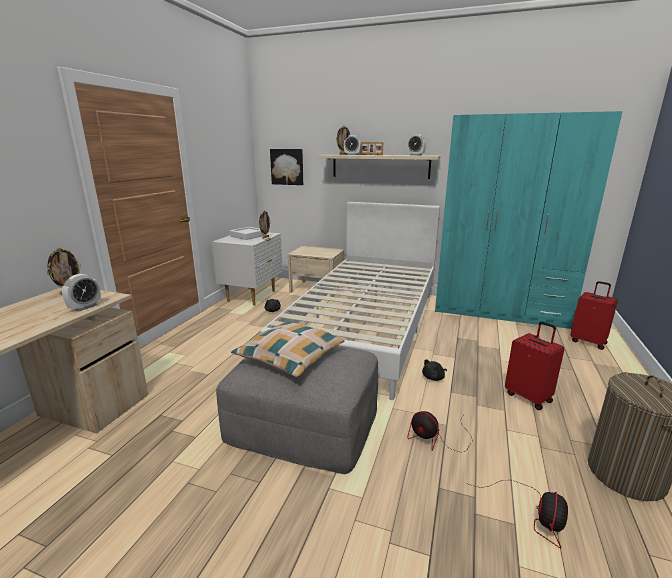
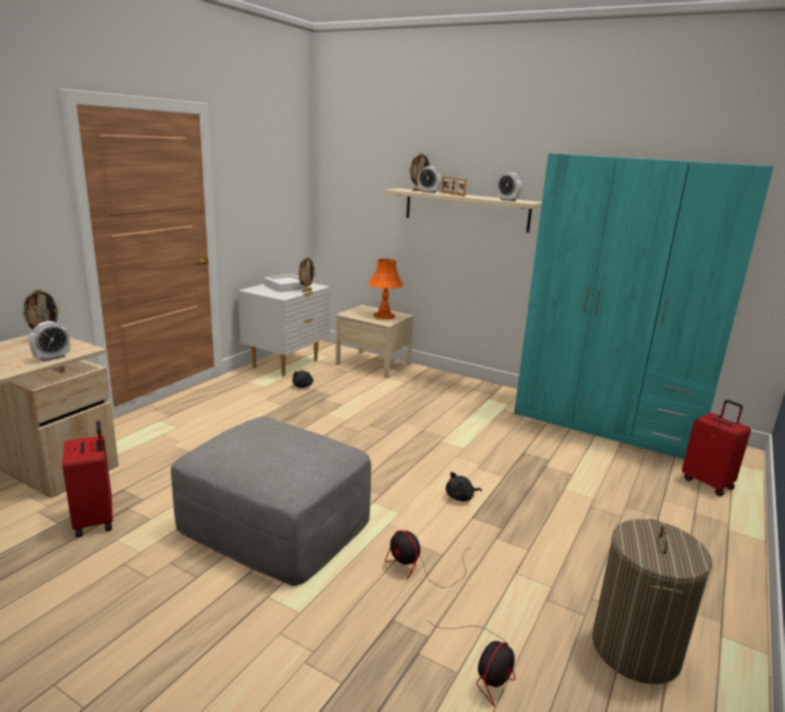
camera: 10 degrees right, 0 degrees up
pillow [231,322,345,377] -> none
white bed [260,202,440,400] -> none
picture [270,149,303,185] -> none
red suitcase [505,321,564,410] -> red suitcase moved to [62,421,113,538]
none -> orange table lamp [368,259,404,319]

